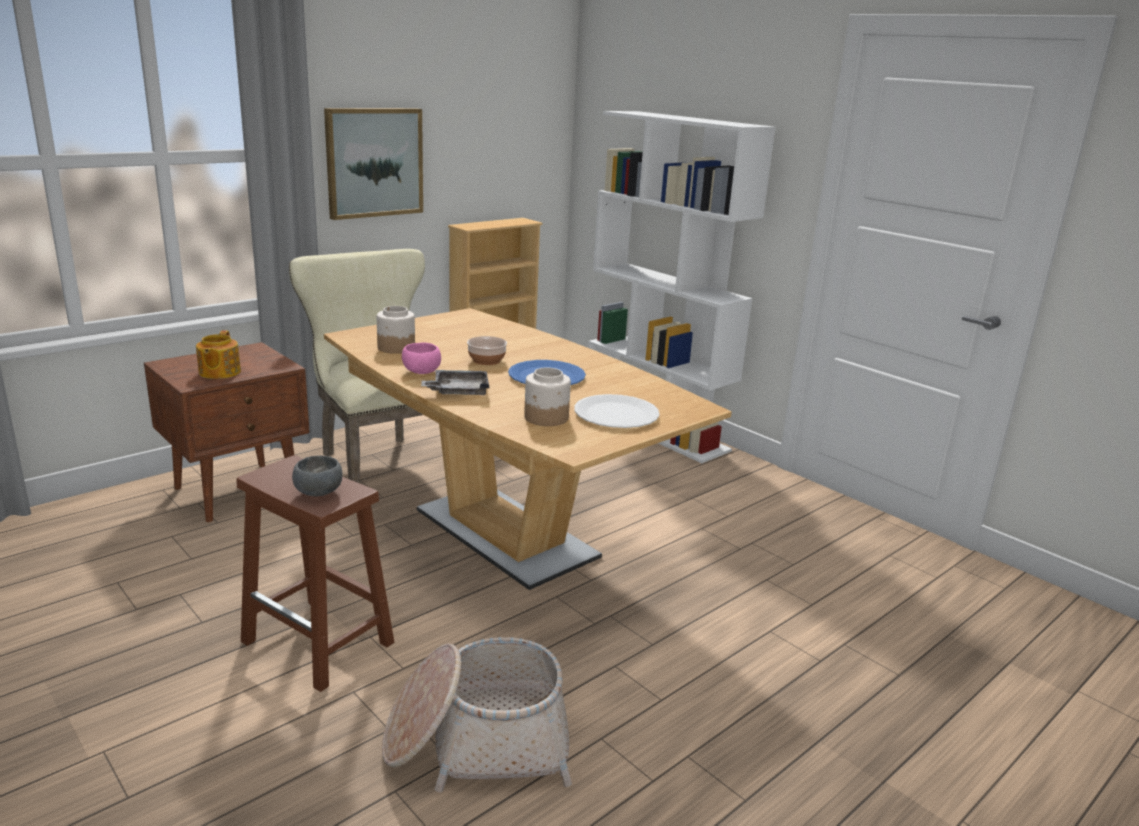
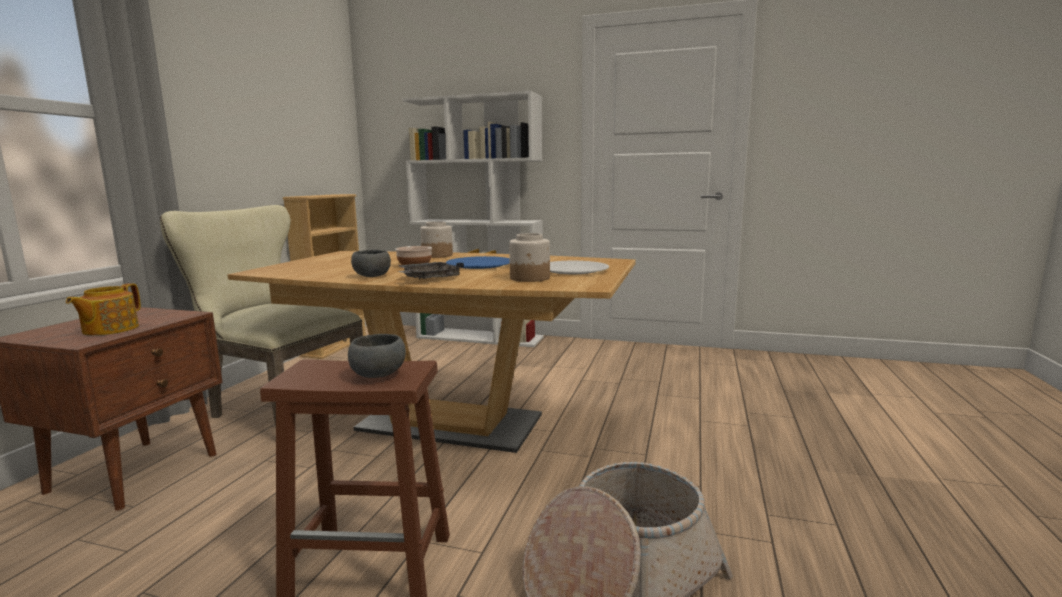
camera: 30 degrees left, 10 degrees down
teapot [196,330,241,379] -> teapot turned 45 degrees clockwise [66,283,141,336]
picture [324,108,423,220] -> none
jar [377,306,415,354] -> jar moved to [420,221,453,258]
pink bowl [402,343,441,374] -> grey bowl [351,250,391,277]

